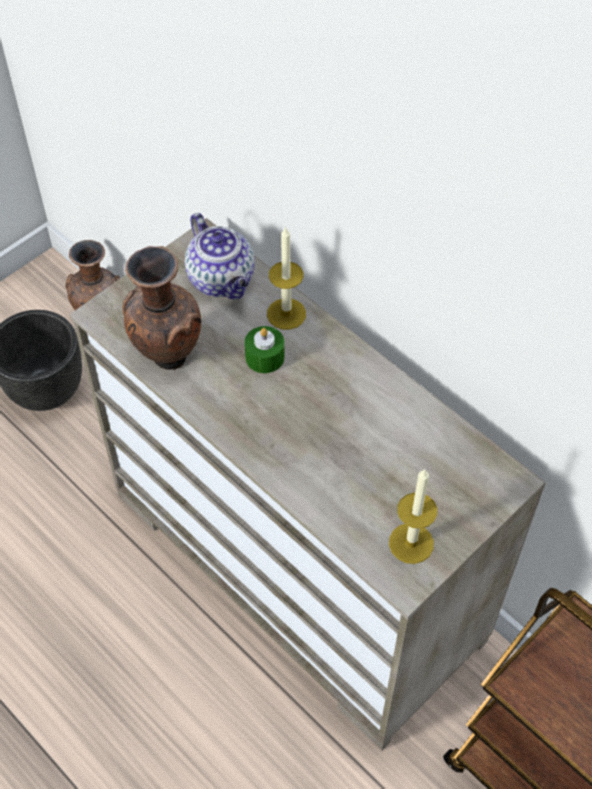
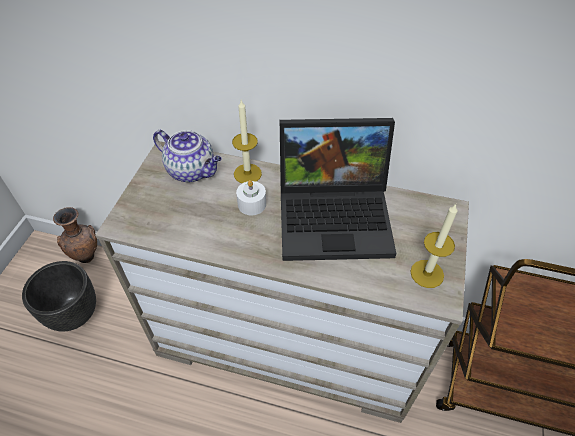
camera: 30 degrees left, 5 degrees down
brown vase [123,246,201,370] -> none
green candle [245,326,285,373] -> white candle [236,180,266,215]
none -> laptop [280,118,396,261]

